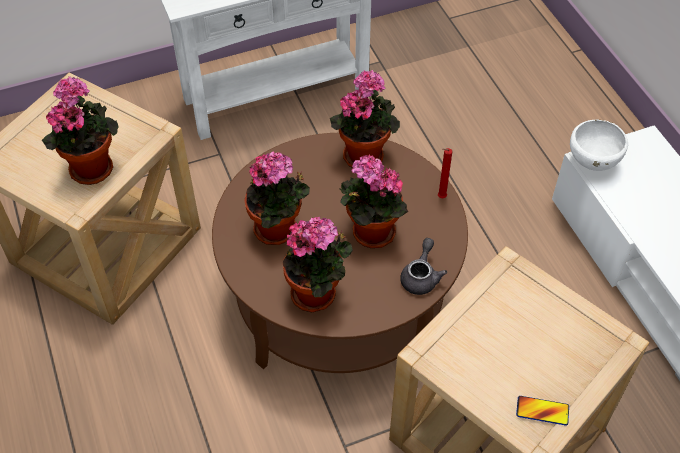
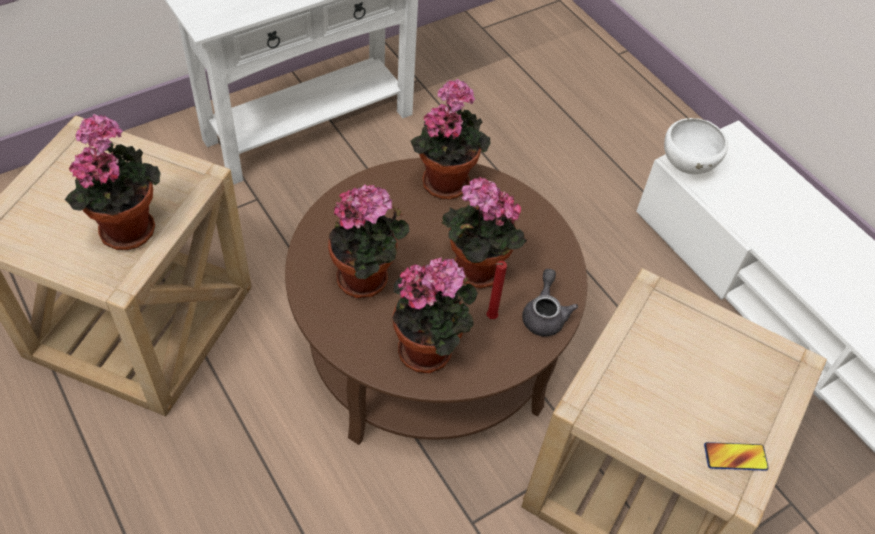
camera: 15 degrees left, 0 degrees up
red candle [438,148,452,198] -> red candle moved to [486,261,507,319]

